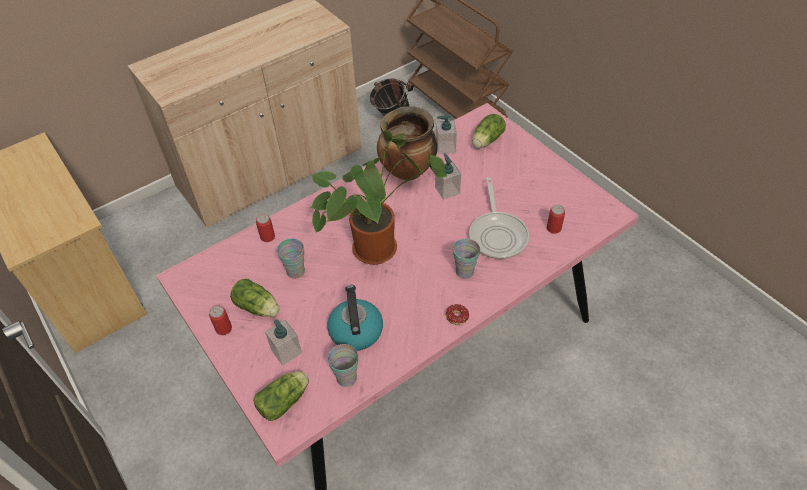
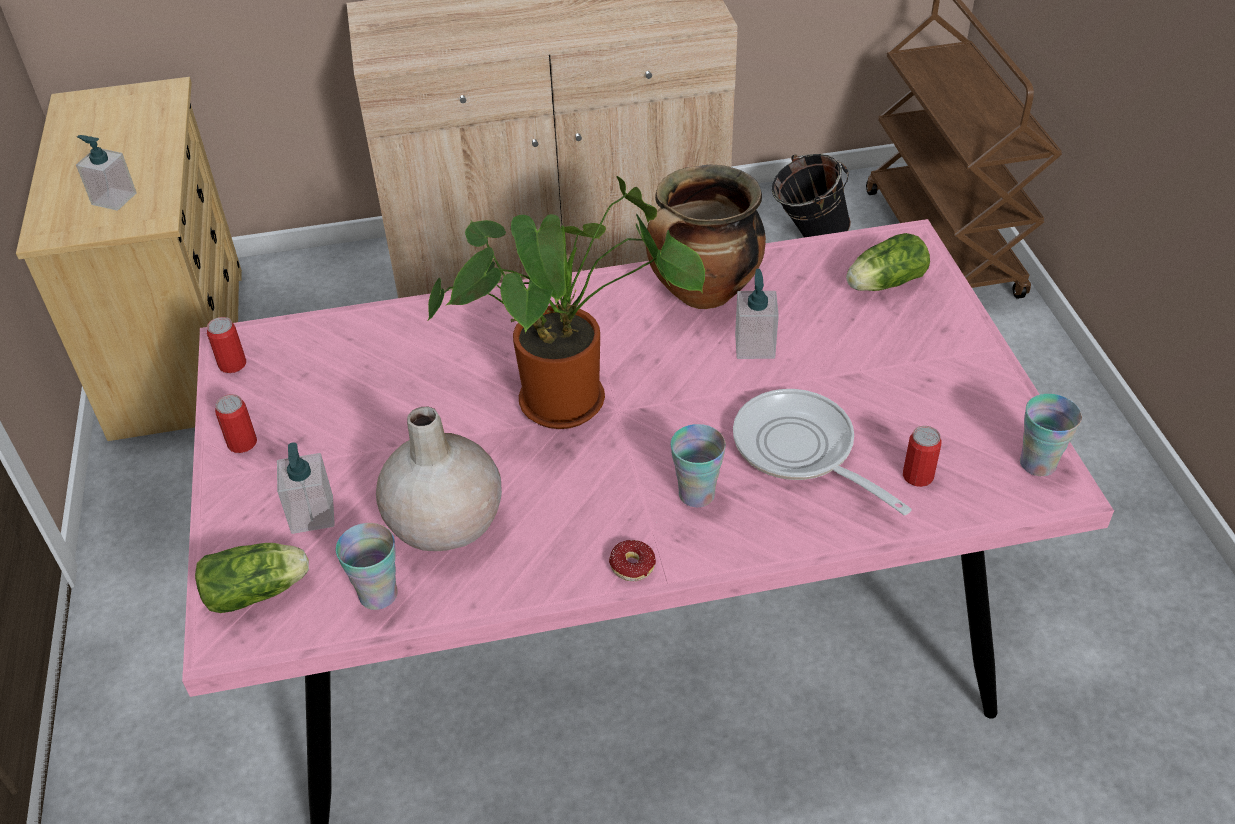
camera: 25 degrees right, 5 degrees down
lettuce [230,279,279,317] -> none
can [256,214,275,242] -> can moved to [207,317,246,373]
cup [277,239,305,279] -> cup moved to [1020,394,1082,476]
kettle [327,285,383,351] -> beige vase [376,406,502,551]
soap dispenser [436,115,457,154] -> soap dispenser moved to [76,135,137,210]
frying pan [469,177,529,259] -> frying pan turned 120 degrees clockwise [733,389,912,515]

